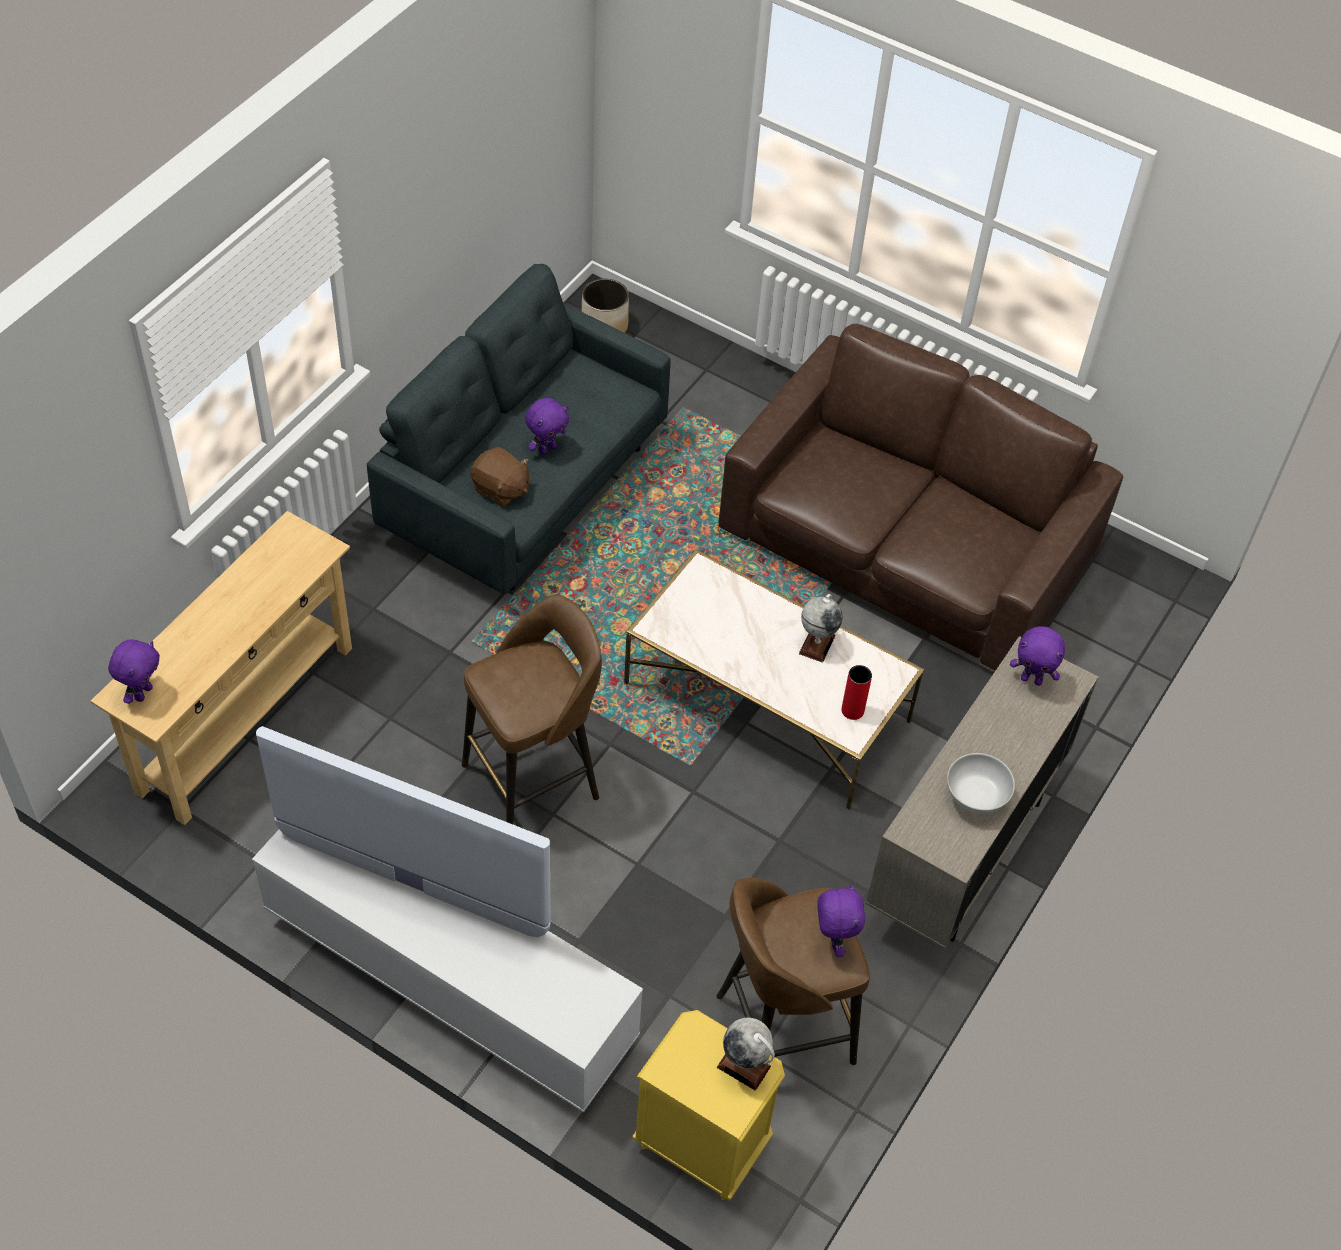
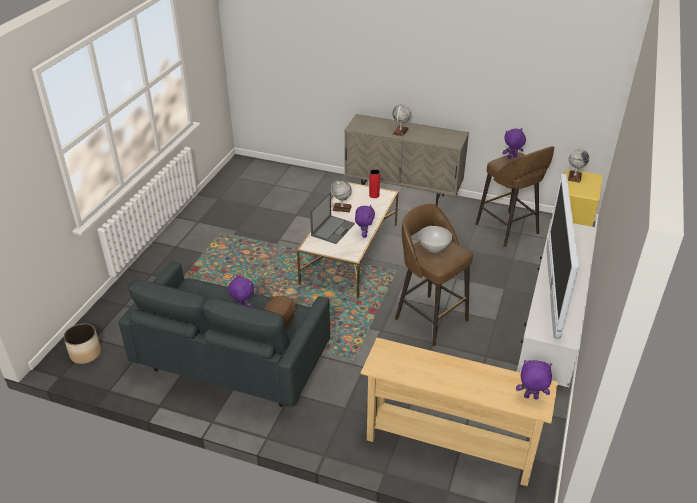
camera: 100 degrees left, 15 degrees down
brown sofa [718,324,1123,671] -> none
white bowl [947,753,1015,814] -> white bowl moved to [418,226,452,253]
purple plush toy [1010,626,1065,686] -> purple plush toy moved to [355,204,375,238]
none -> laptop [310,192,355,244]
none -> globe [392,104,411,136]

